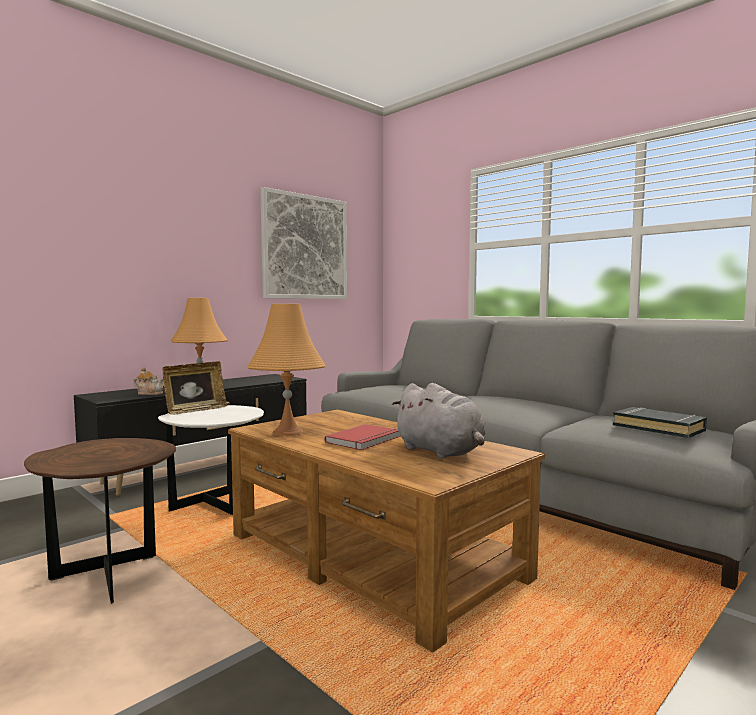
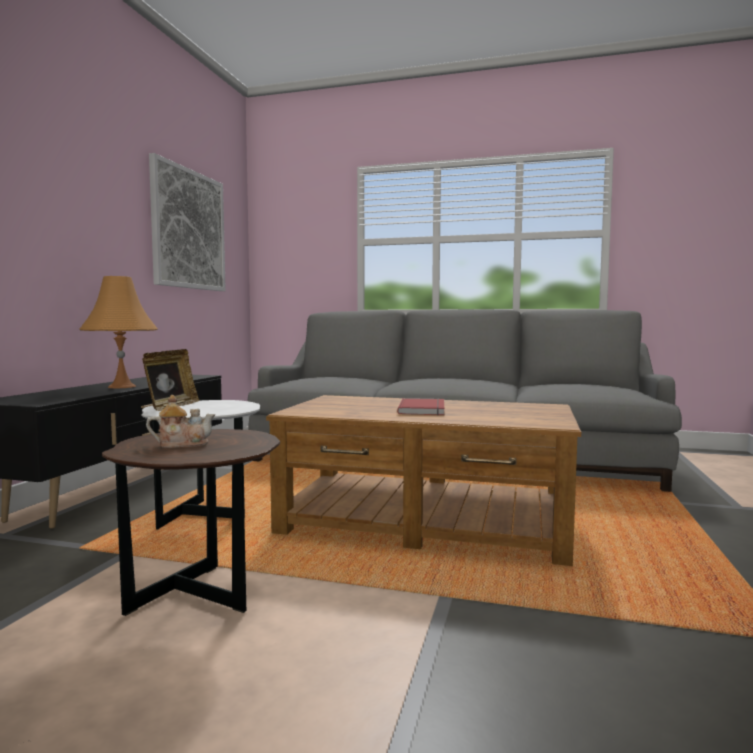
camera: 30 degrees left, 0 degrees up
teapot [133,367,163,395] -> teapot moved to [146,395,215,448]
orange table lamp [248,304,326,436] -> none
grey plush toy [392,383,486,459] -> none
black book [613,407,707,438] -> none

